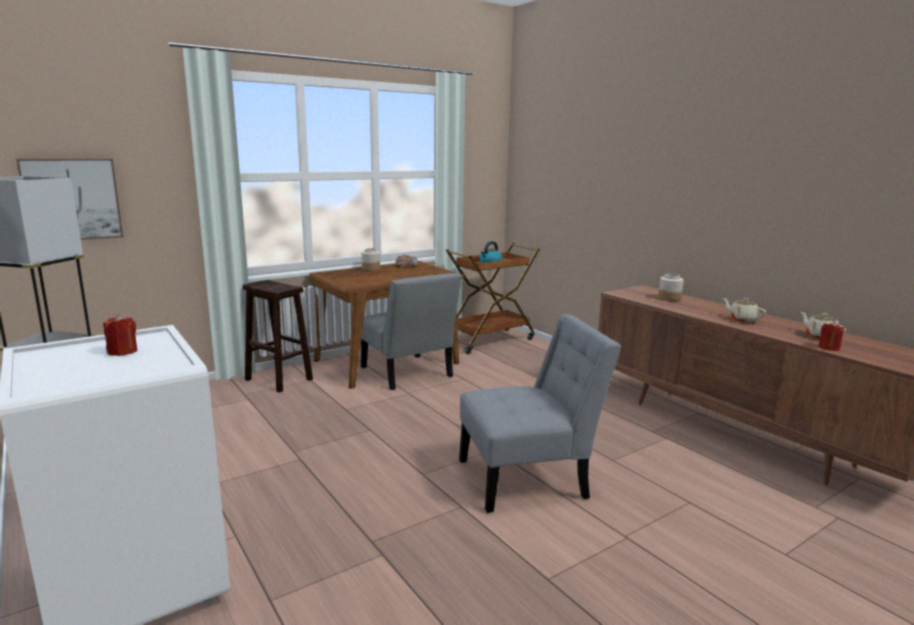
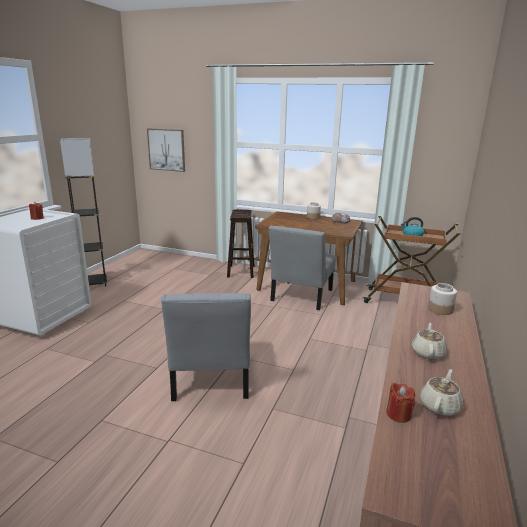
camera: 55 degrees right, 5 degrees up
grey chair [459,314,621,513] -> grey chair turned 45 degrees clockwise [161,293,251,401]

